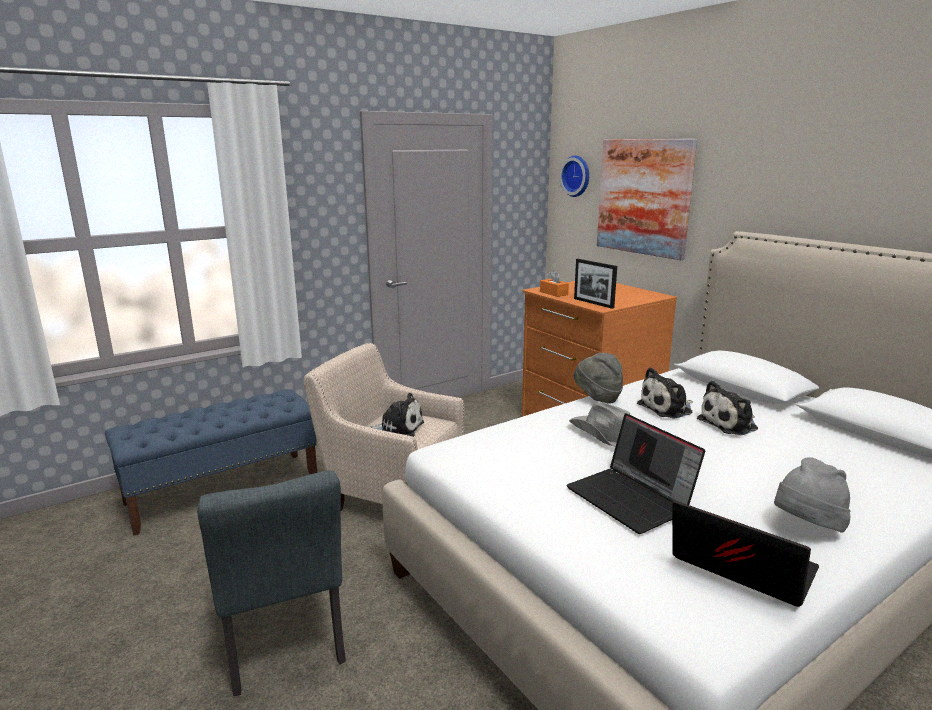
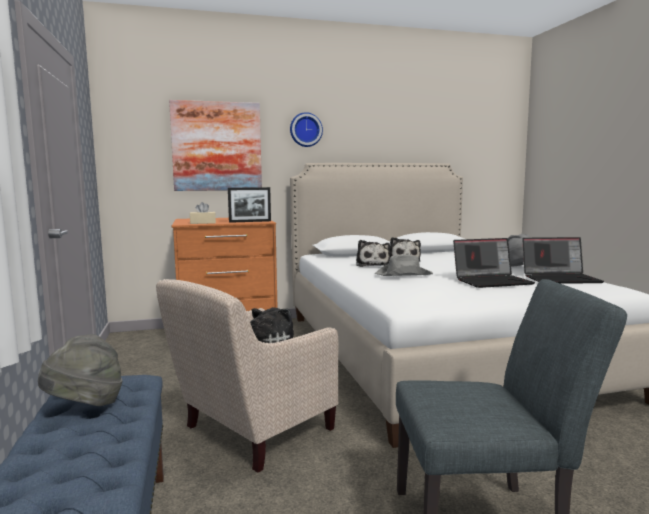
camera: 70 degrees left, 10 degrees down
orange tissue box [540,270,569,297] -> beige tissue box [190,202,216,224]
wall clock [560,155,589,197] -> wall clock moved to [290,112,323,147]
grey hat [574,353,623,404] -> grey hat moved to [38,334,122,406]
laptop [672,500,819,607] -> laptop turned 150 degrees counterclockwise [522,237,604,284]

